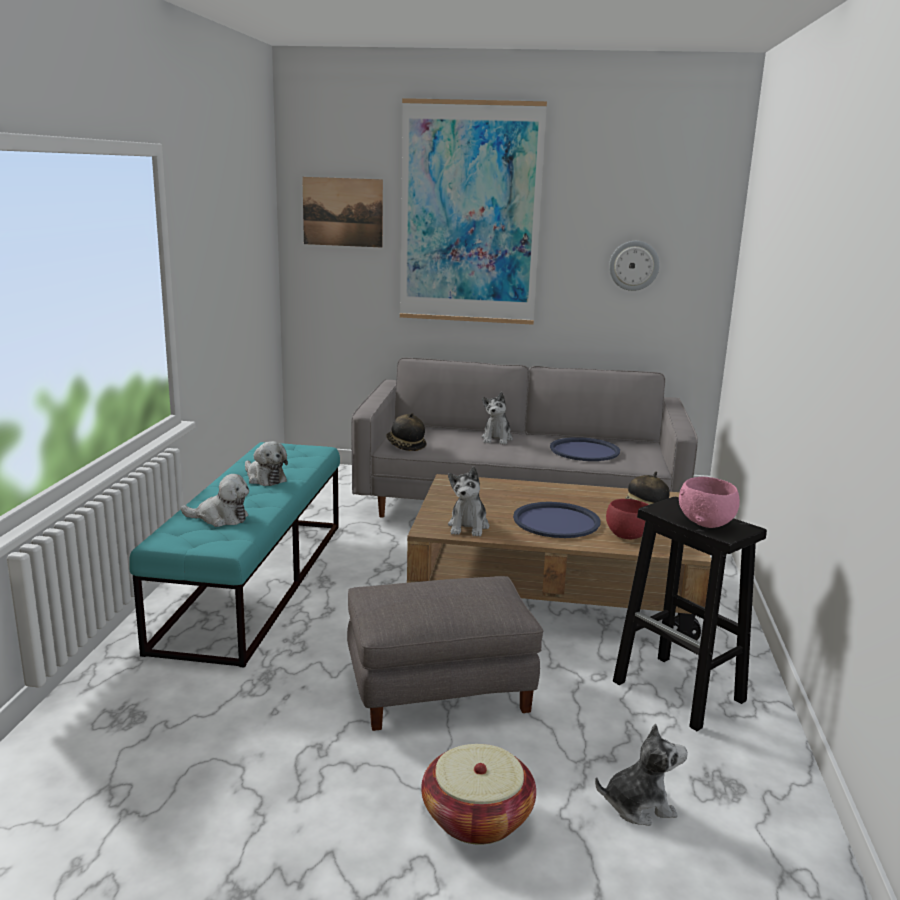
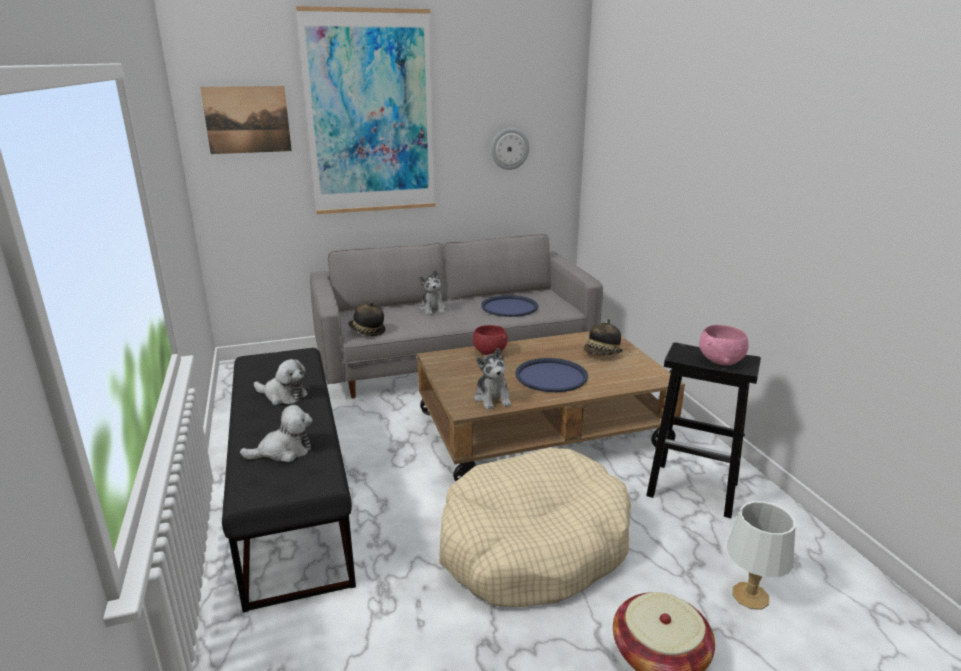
camera: 25 degrees left, 5 degrees up
turquoise bench [129,442,340,668] -> black bench [222,348,356,613]
grey ottoman [347,576,544,731] -> beige dog bed [439,448,631,607]
plush toy [595,723,687,826] -> white table lamp [727,501,795,610]
red bowl [606,499,649,539] -> red bowl moved to [473,325,508,355]

